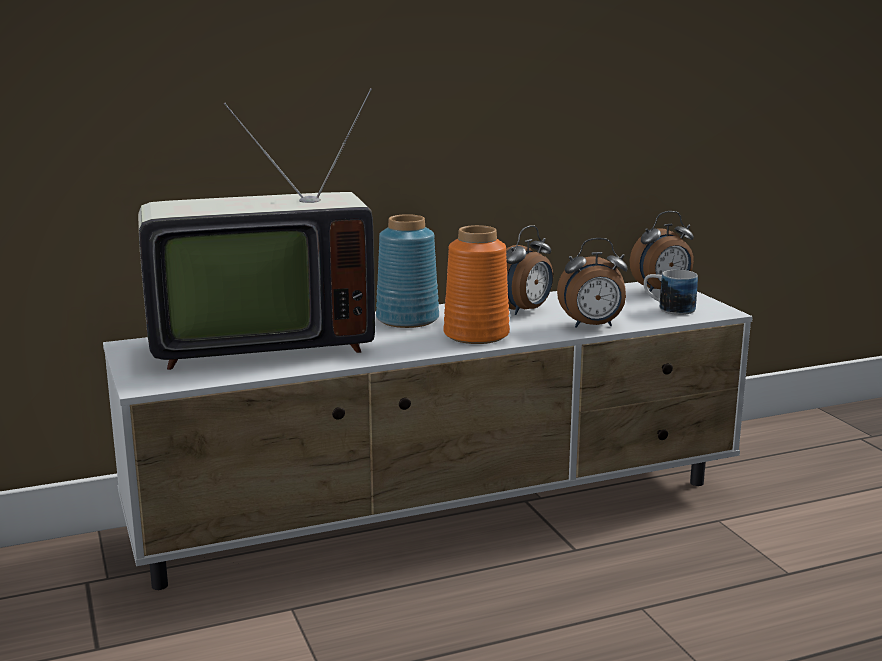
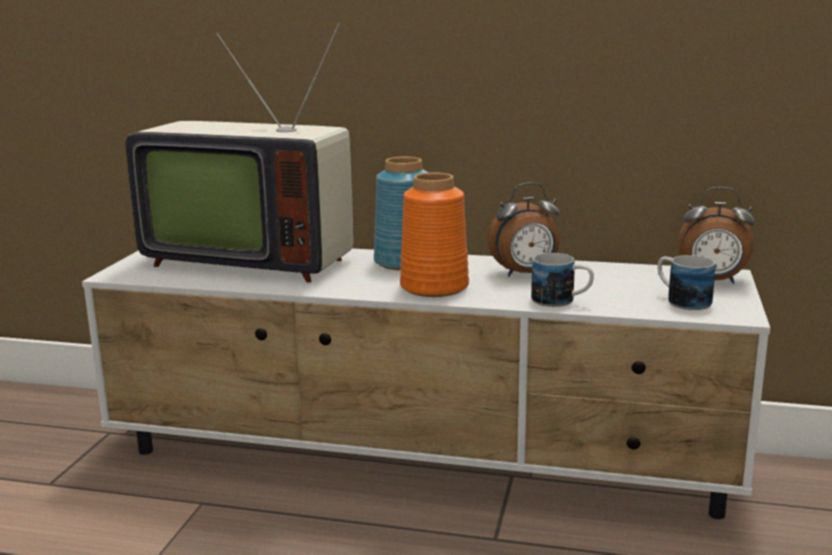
camera: 35 degrees right, 0 degrees up
alarm clock [557,238,628,328] -> mug [531,253,594,307]

